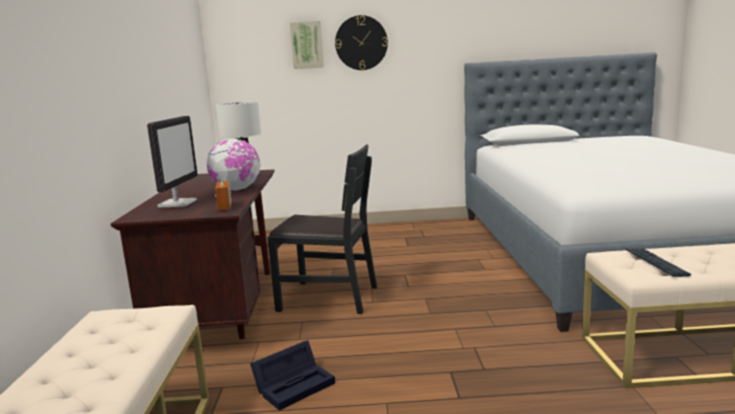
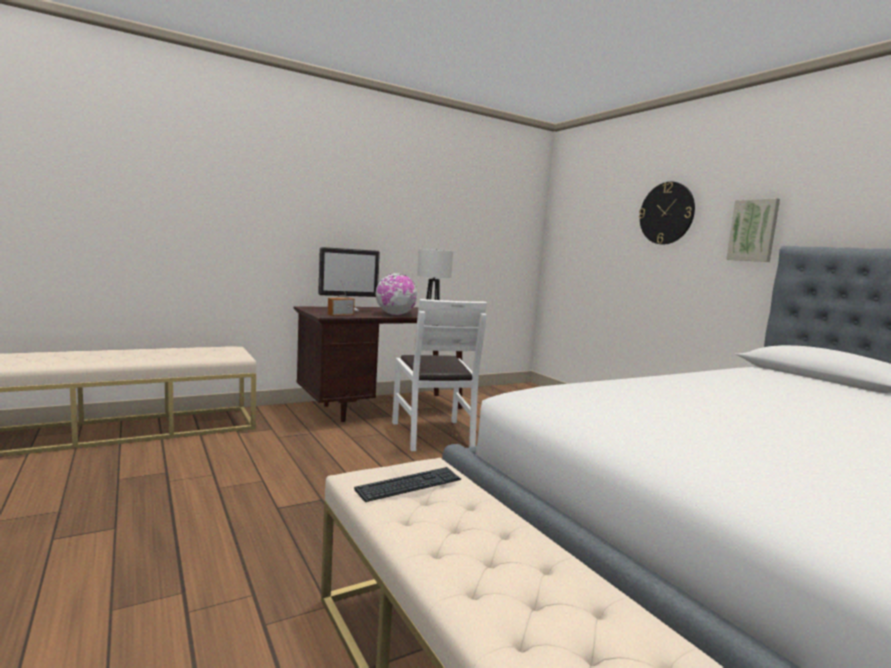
camera: 60 degrees right, 5 degrees down
black storage box [250,340,335,411] -> none
black chair [268,144,377,314] -> white chair [392,299,487,451]
picture [290,21,324,69] -> picture moved to [726,198,780,262]

